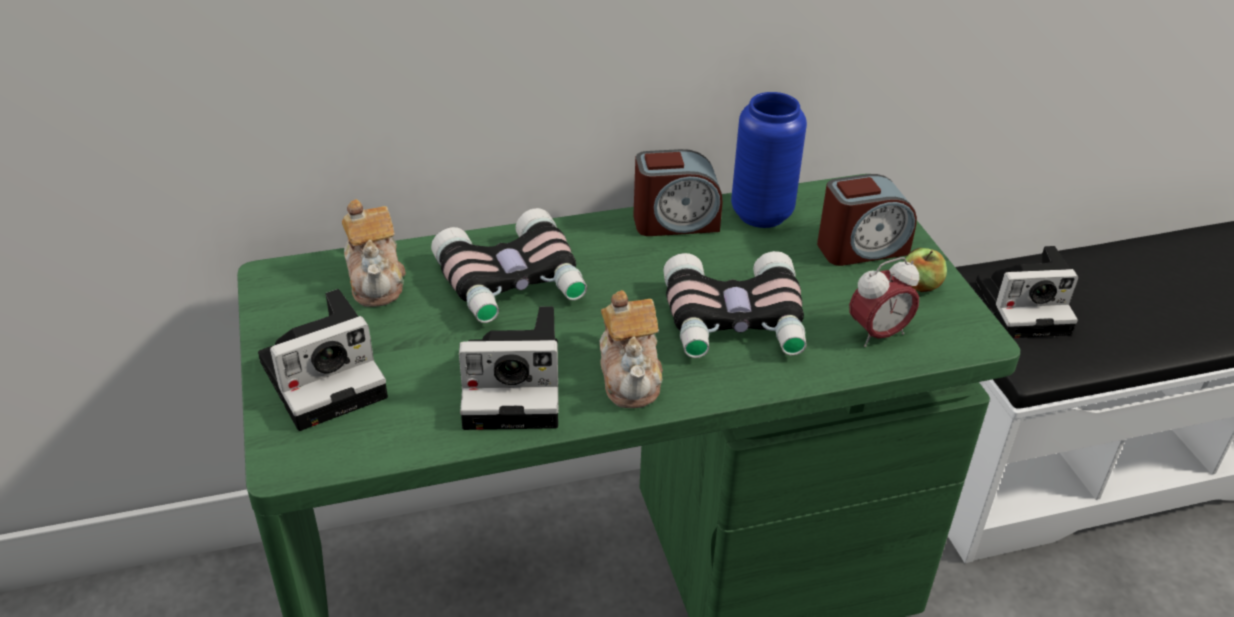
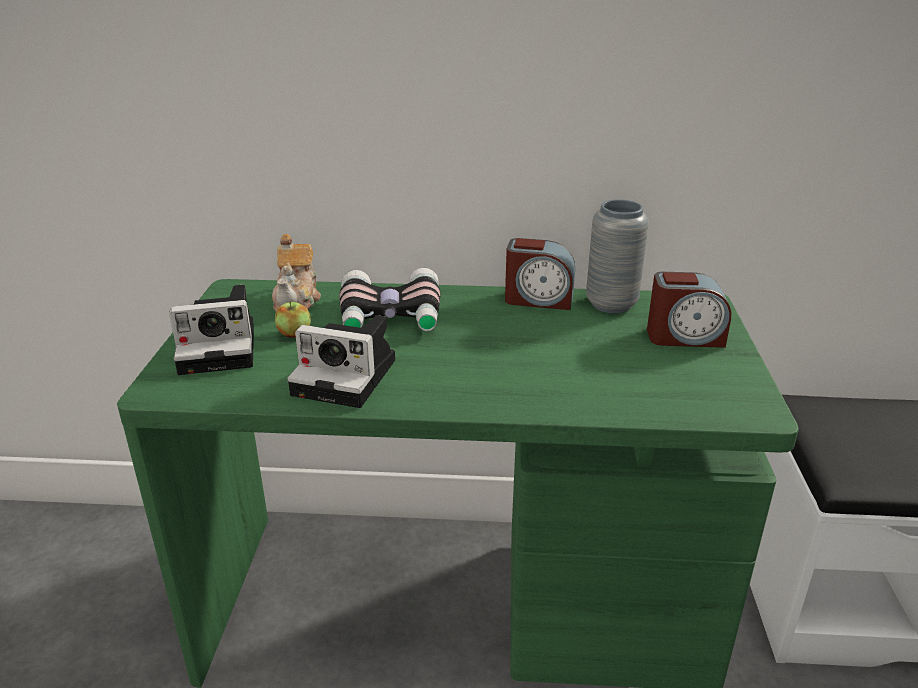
camera: 20 degrees right, 10 degrees down
teapot [600,290,663,408] -> none
binoculars [664,251,807,358] -> none
blue vase [731,92,807,228] -> grey vase [586,199,649,313]
alarm clock [849,257,919,347] -> none
apple [903,248,947,292] -> apple moved to [275,301,311,338]
camera [975,246,1078,338] -> none

